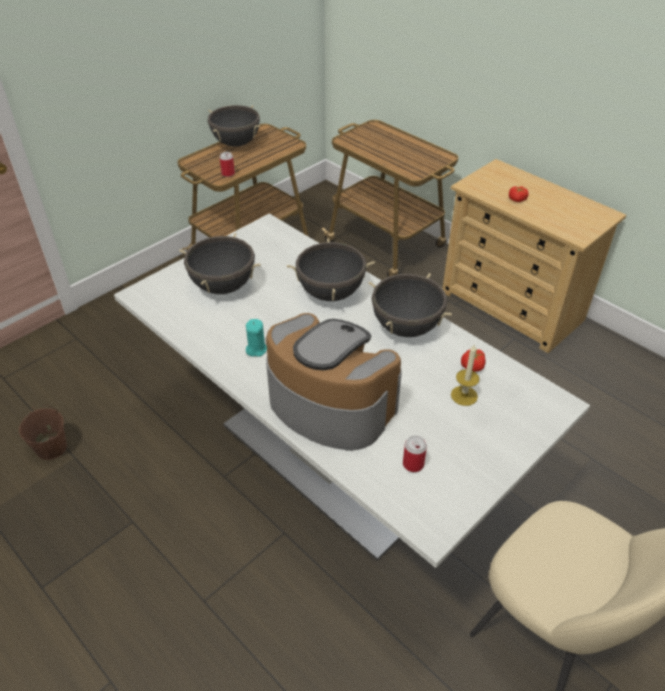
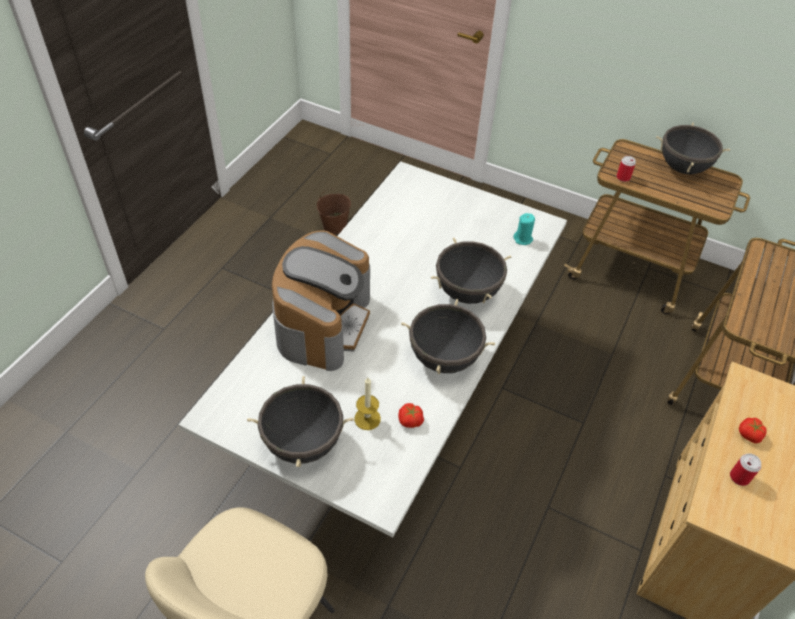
camera: 70 degrees right, 5 degrees up
black cooking pot [179,233,261,294] -> black cooking pot moved to [247,376,354,467]
turquoise candle [246,319,267,357] -> turquoise candle moved to [513,213,535,245]
can [403,435,427,472] -> can moved to [730,453,761,486]

